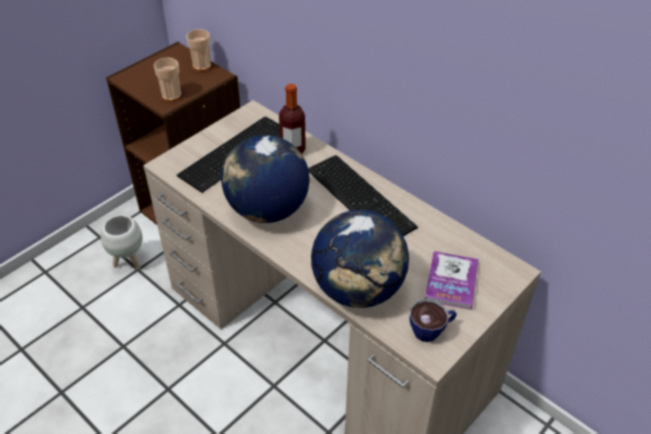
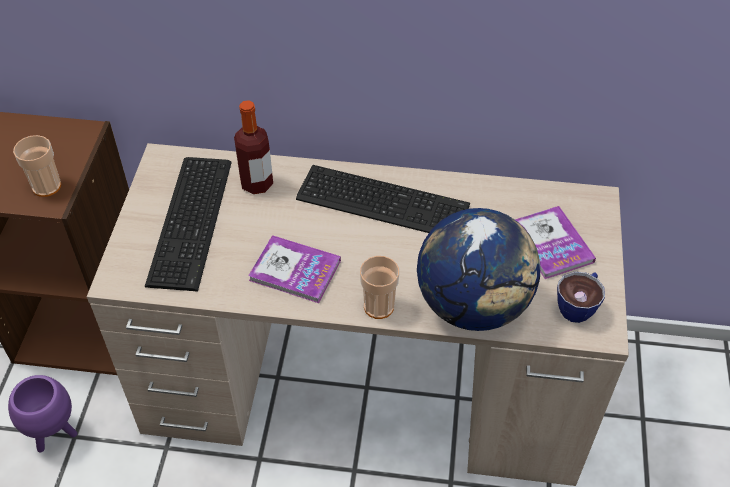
camera: 35 degrees left, 5 degrees up
white planter [101,215,143,270] -> purple planter [8,375,77,452]
cup [186,29,211,71] -> cup moved to [360,256,399,319]
globe [221,135,310,223] -> book [248,235,341,303]

